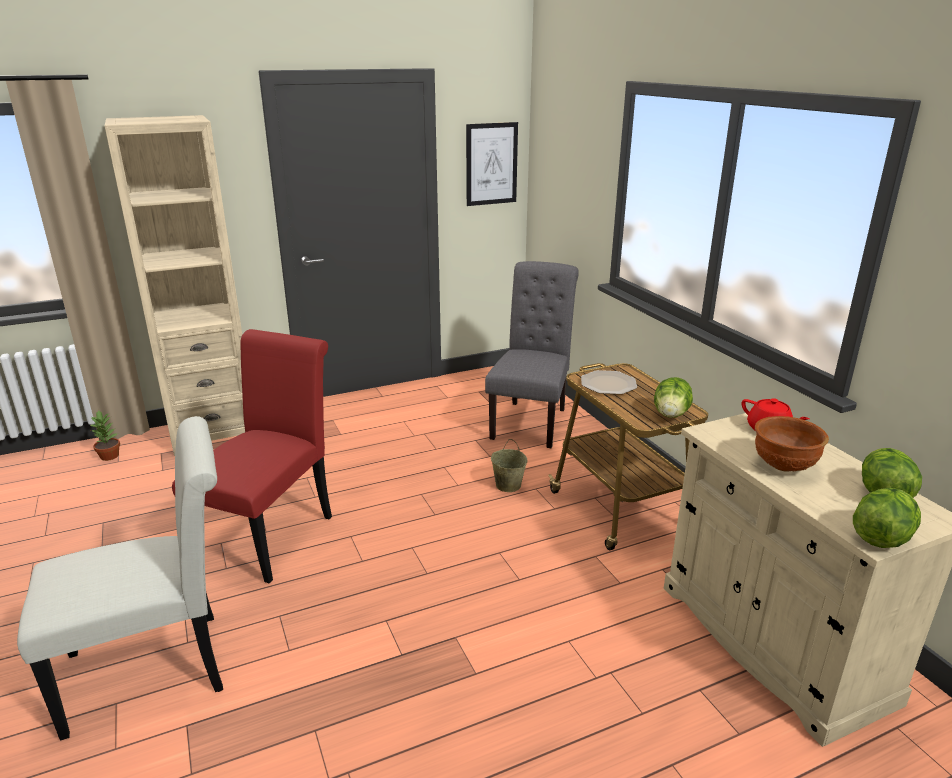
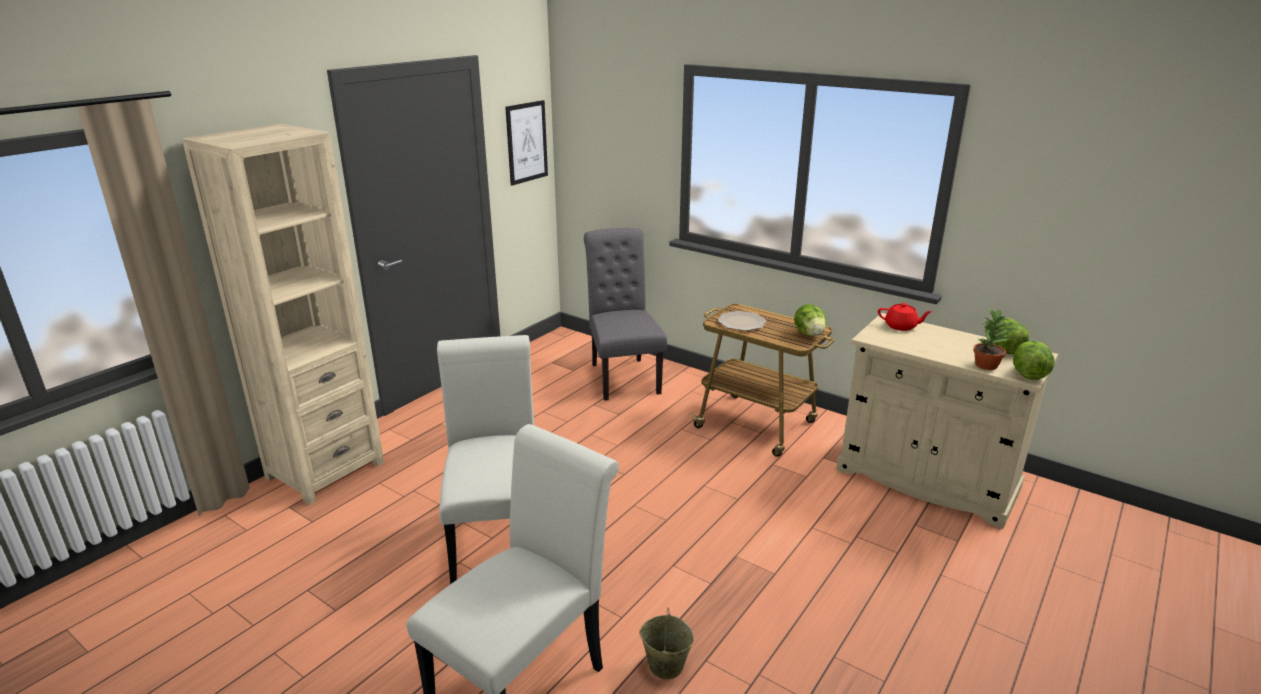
camera: 30 degrees left, 0 degrees up
potted plant [89,409,120,461] -> potted plant moved to [973,309,1009,370]
red chair [172,329,332,583] -> white chair [437,335,534,584]
beige bucket [491,439,527,492] -> beige bucket moved to [639,607,694,679]
brown bowl [755,416,829,472] -> none

